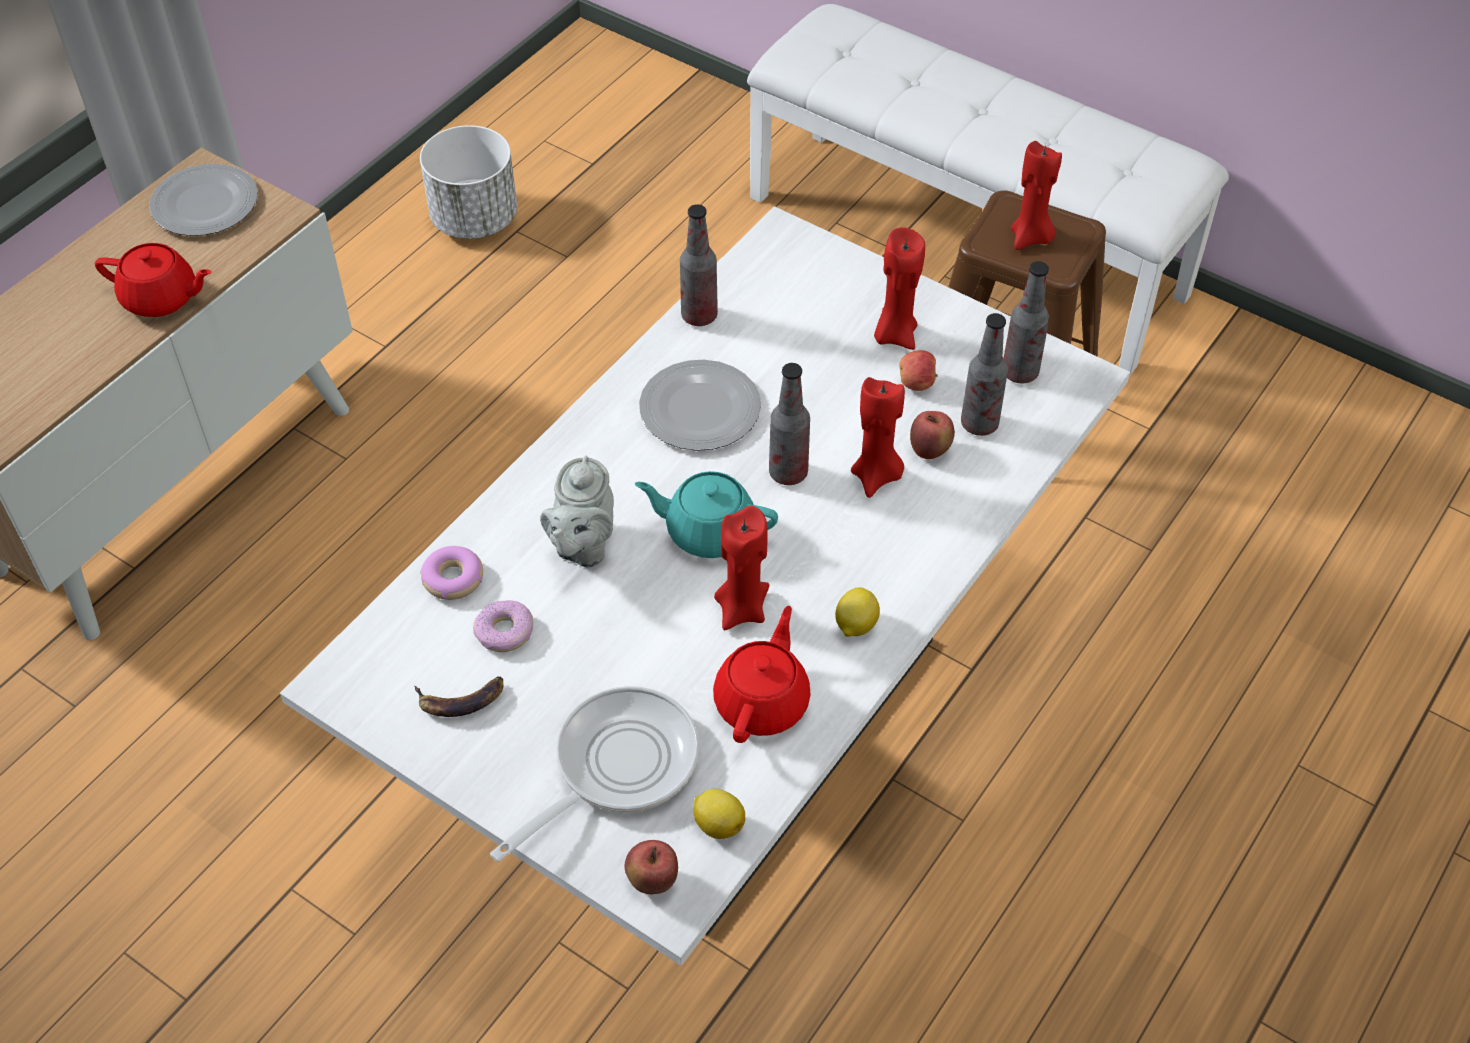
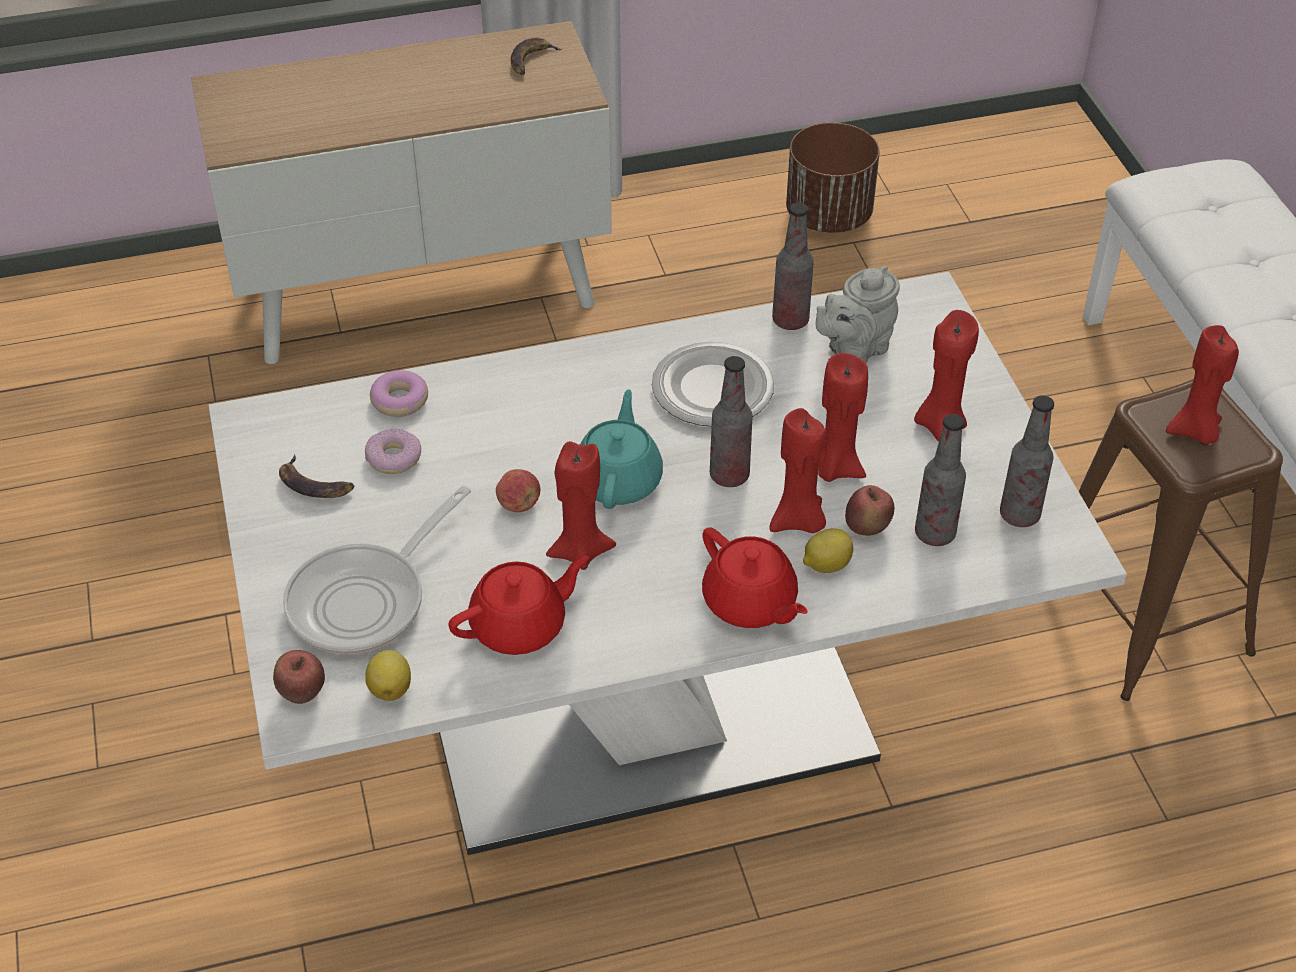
camera: 40 degrees right, 5 degrees down
red teapot [95,243,212,317] -> red teapot moved to [702,527,808,628]
plate [149,164,258,236] -> banana [511,38,563,75]
white planter [420,125,517,239] -> brown planter [786,123,880,233]
frying pan [490,686,699,862] -> frying pan turned 135 degrees clockwise [283,485,471,654]
grey teapot [540,456,614,568] -> grey teapot moved to [816,266,900,363]
turquoise teapot [635,471,778,558] -> turquoise teapot turned 45 degrees clockwise [580,389,663,509]
lemon [835,587,880,637] -> lemon moved to [803,528,853,573]
apple [899,350,938,391] -> apple moved to [496,469,540,512]
none -> red candle [818,353,868,482]

